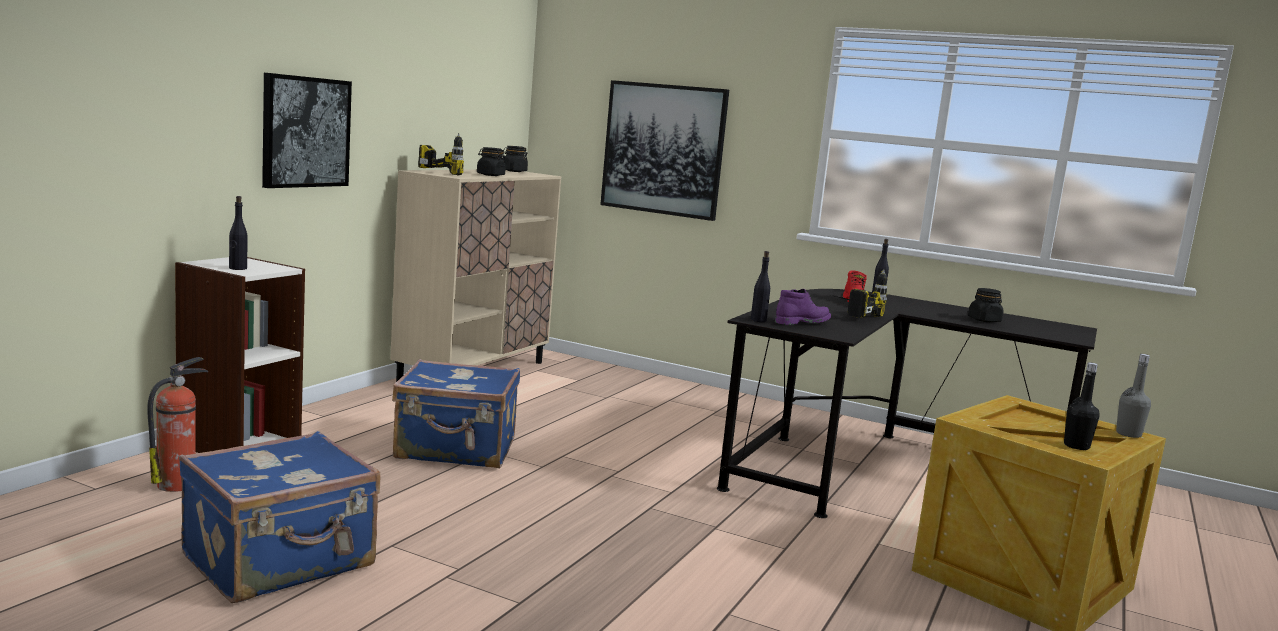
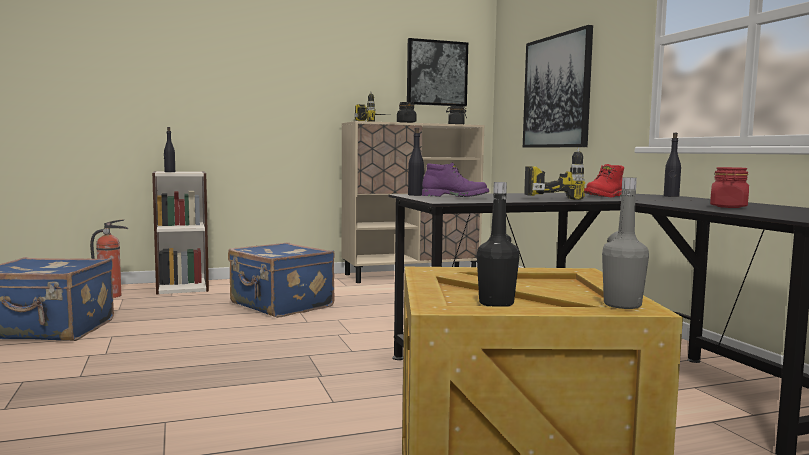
camera: 45 degrees right, 5 degrees down
picture [262,73,352,188] -> picture moved to [407,38,468,107]
black jar [968,288,1003,322] -> red jar [710,167,749,208]

